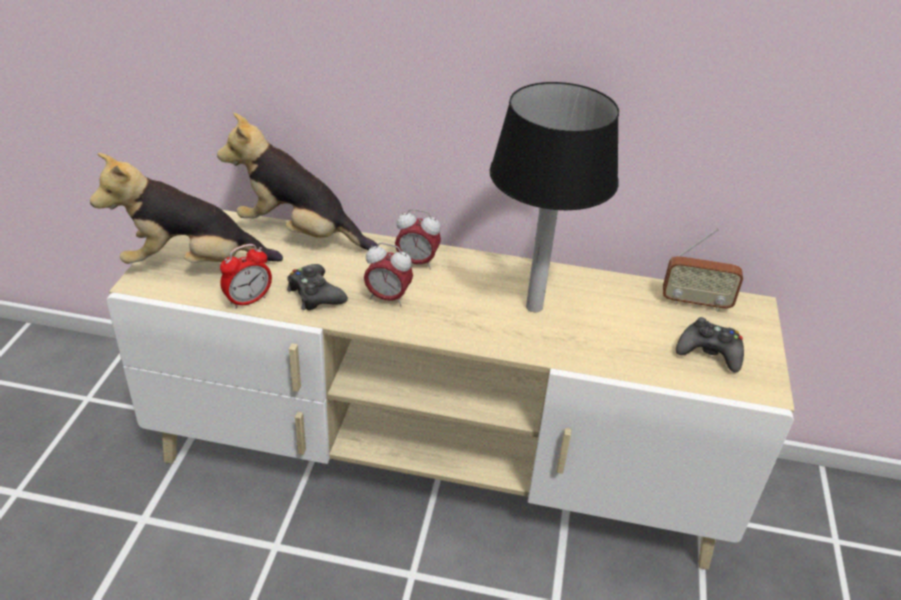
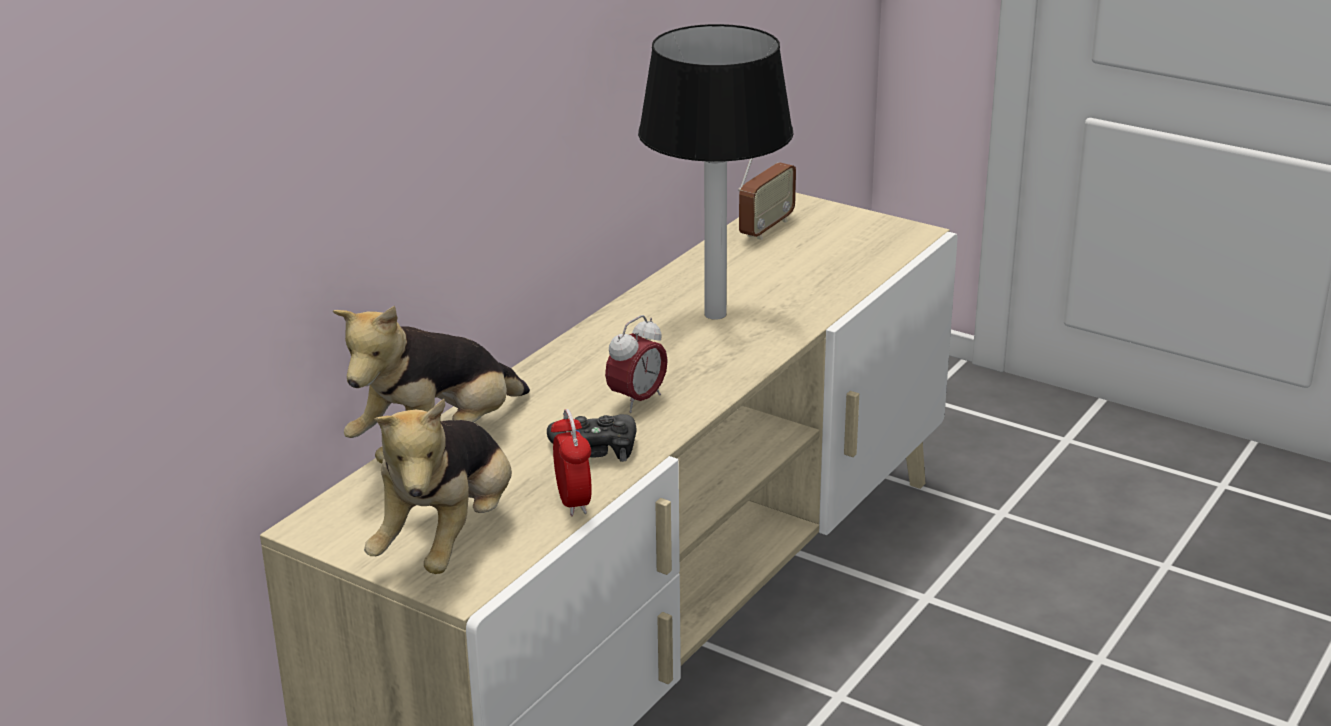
camera: 65 degrees left, 10 degrees down
alarm clock [395,209,441,270] -> none
black game controller [676,317,744,373] -> none

